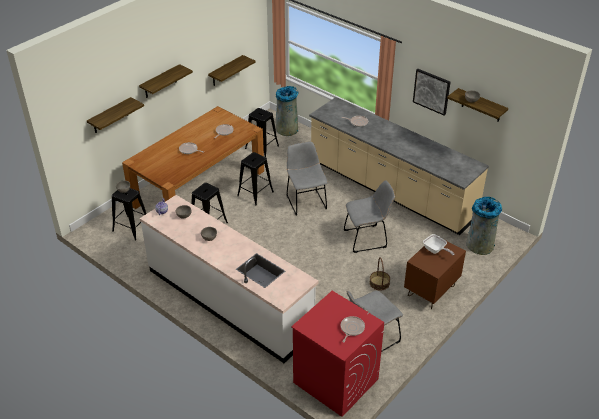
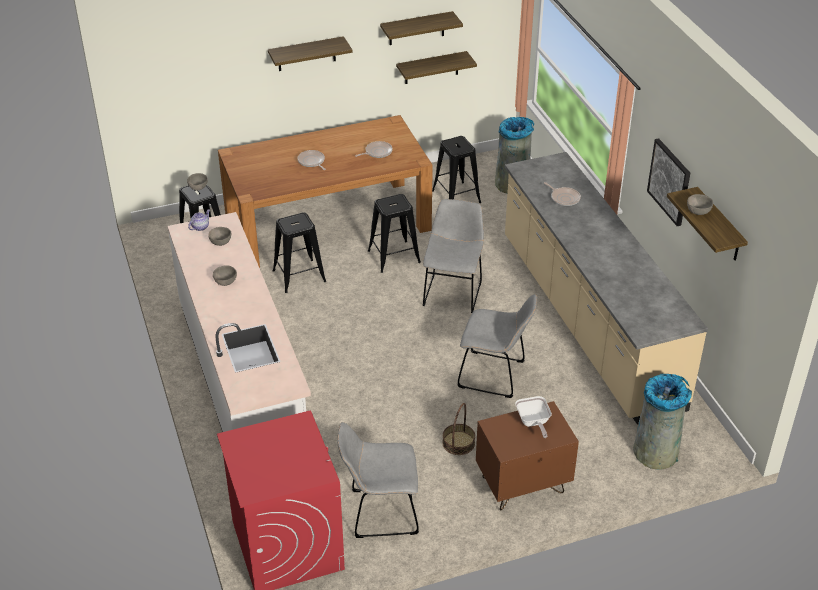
camera: 30 degrees right, 0 degrees up
shelf [87,97,144,133] -> shelf moved to [380,11,463,45]
frying pan [341,316,365,343] -> none

